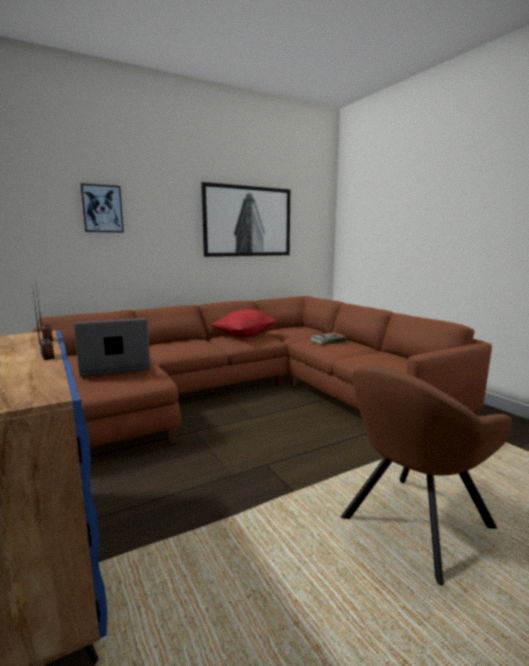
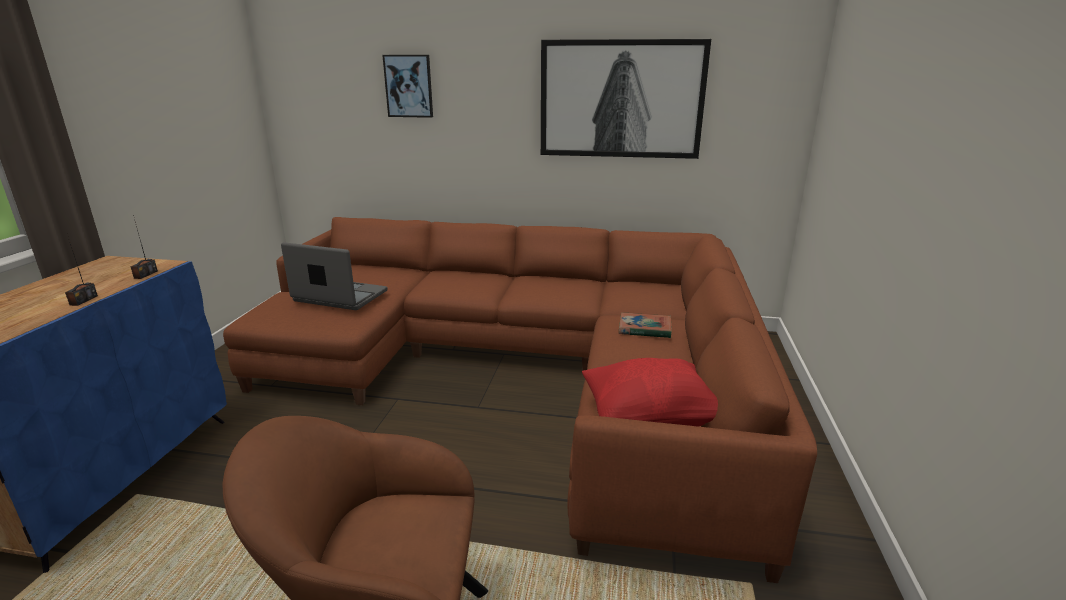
camera: 40 degrees right, 10 degrees up
red pillow [211,309,277,337] -> red pillow moved to [582,358,718,427]

